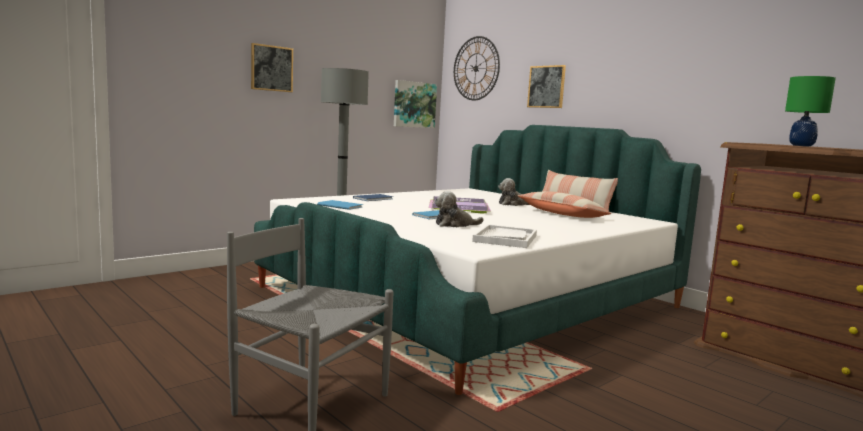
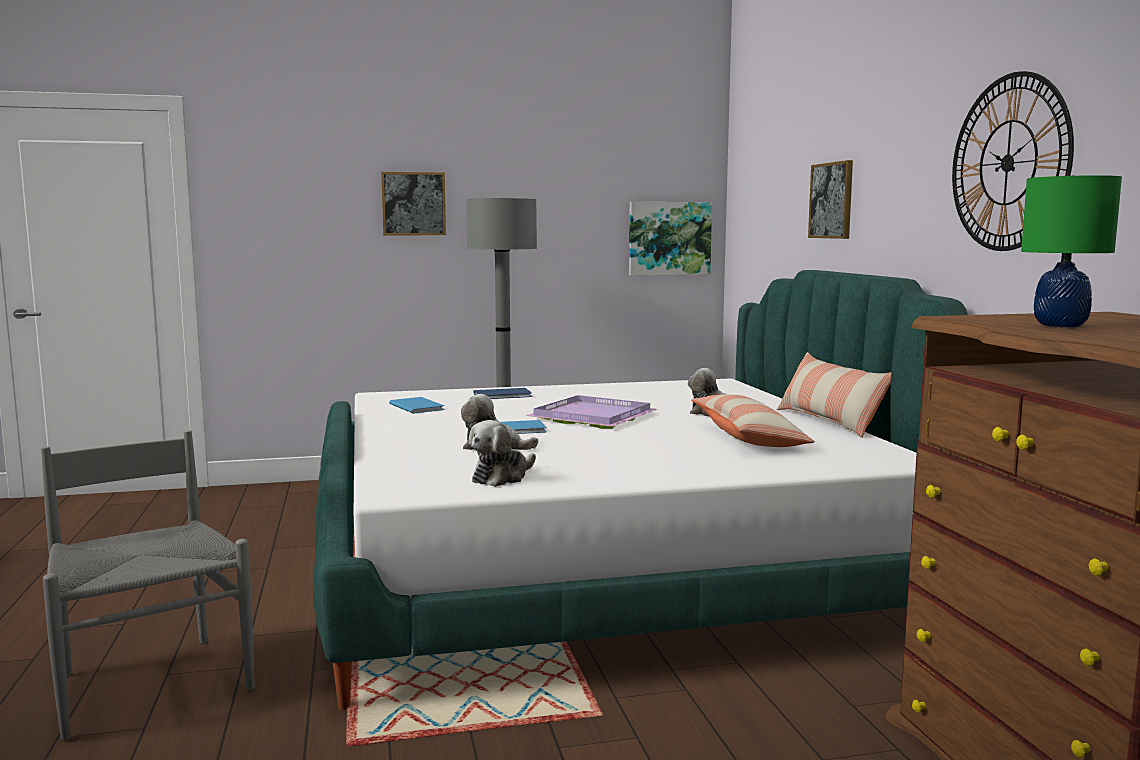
camera: 30 degrees right, 0 degrees up
wall clock [454,36,500,101] -> wall clock moved to [952,71,1074,251]
white tray [472,224,537,248] -> plush toy [468,420,536,487]

